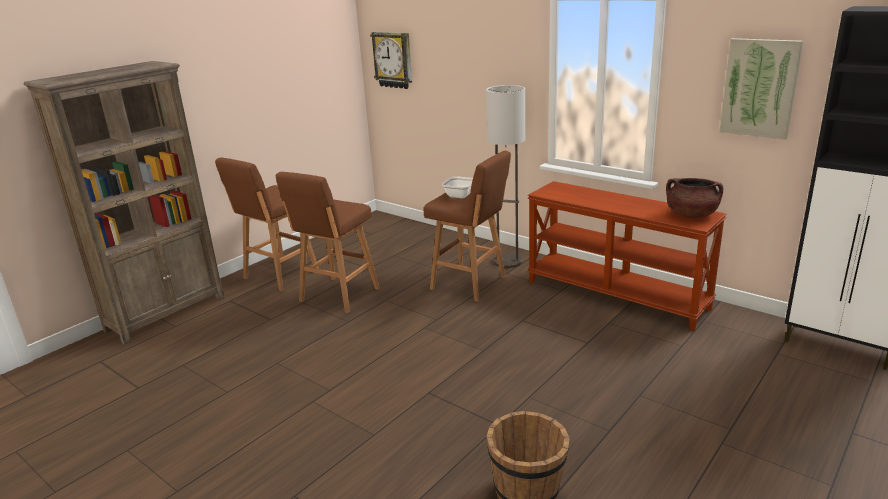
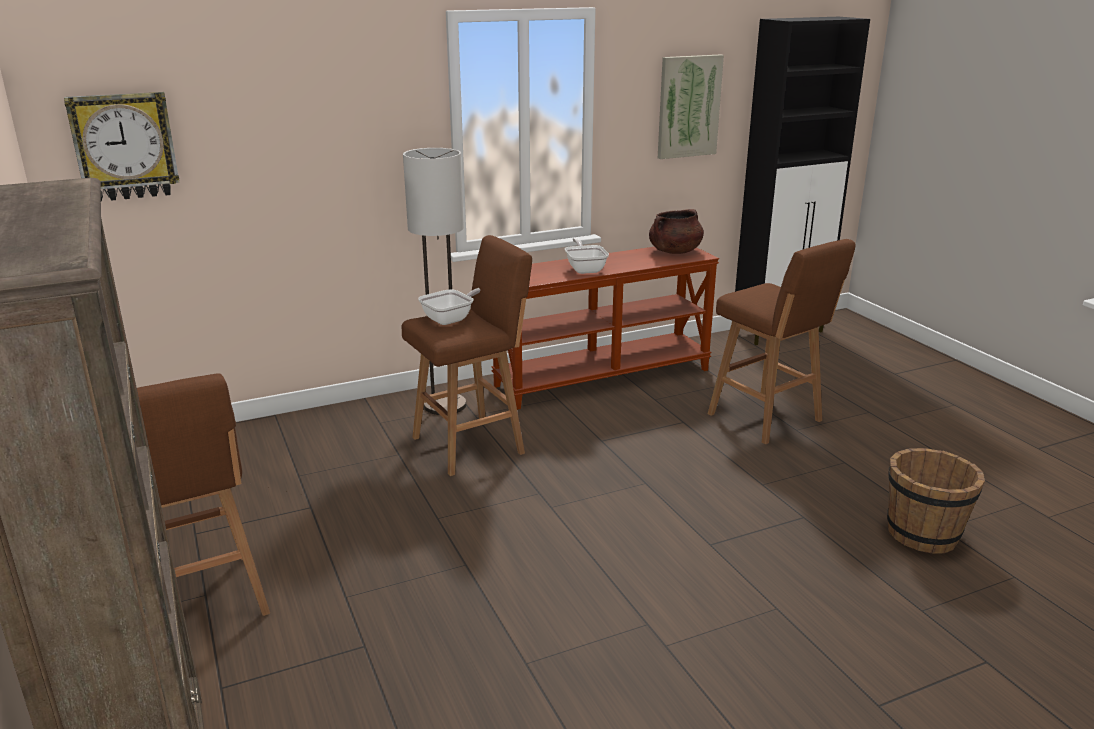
camera: 65 degrees left, 0 degrees up
brown stool [276,172,380,313] -> brown stool moved to [708,239,856,444]
none -> frying pan [565,238,609,274]

